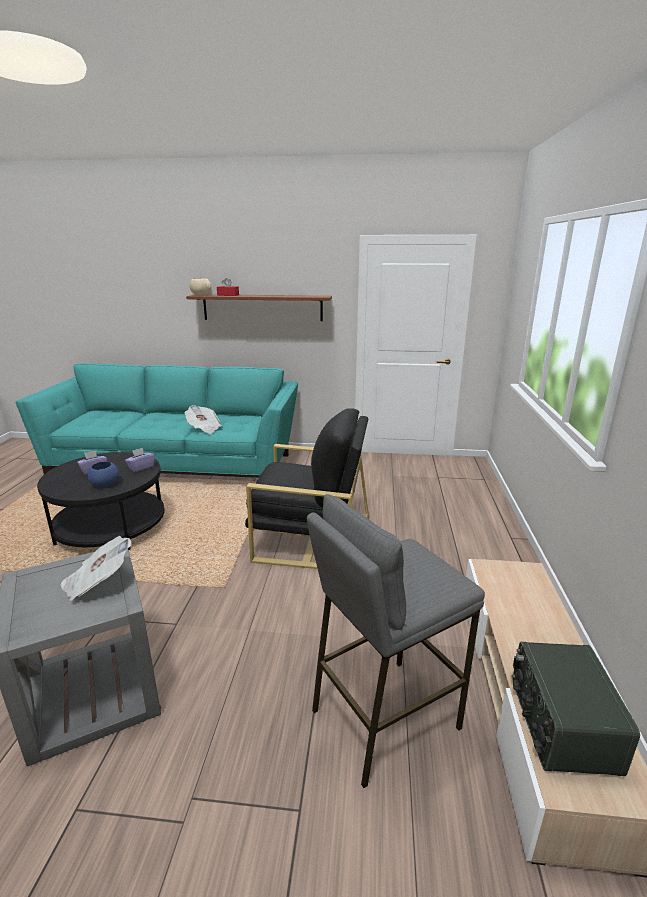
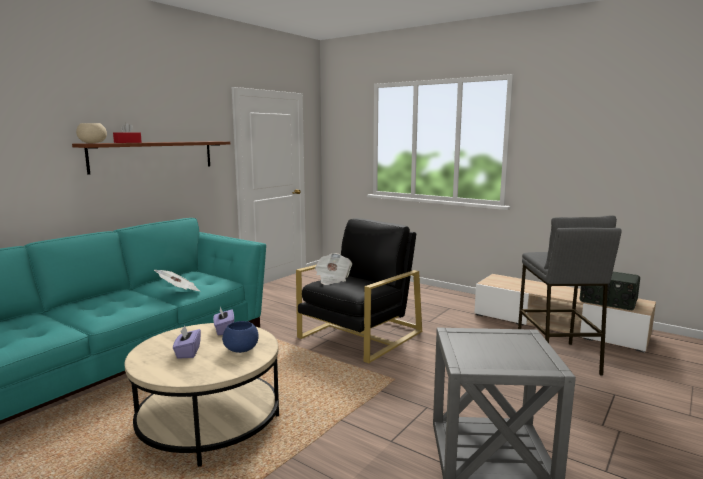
camera: 60 degrees left, 10 degrees down
black coffee table [37,452,165,550] -> beige coffee table [125,323,279,467]
newspaper [60,536,132,601] -> newspaper moved to [315,253,352,285]

